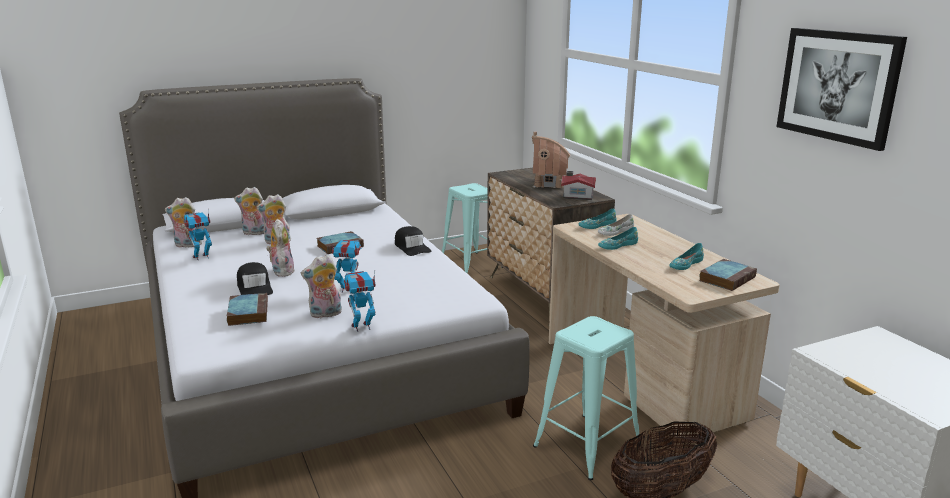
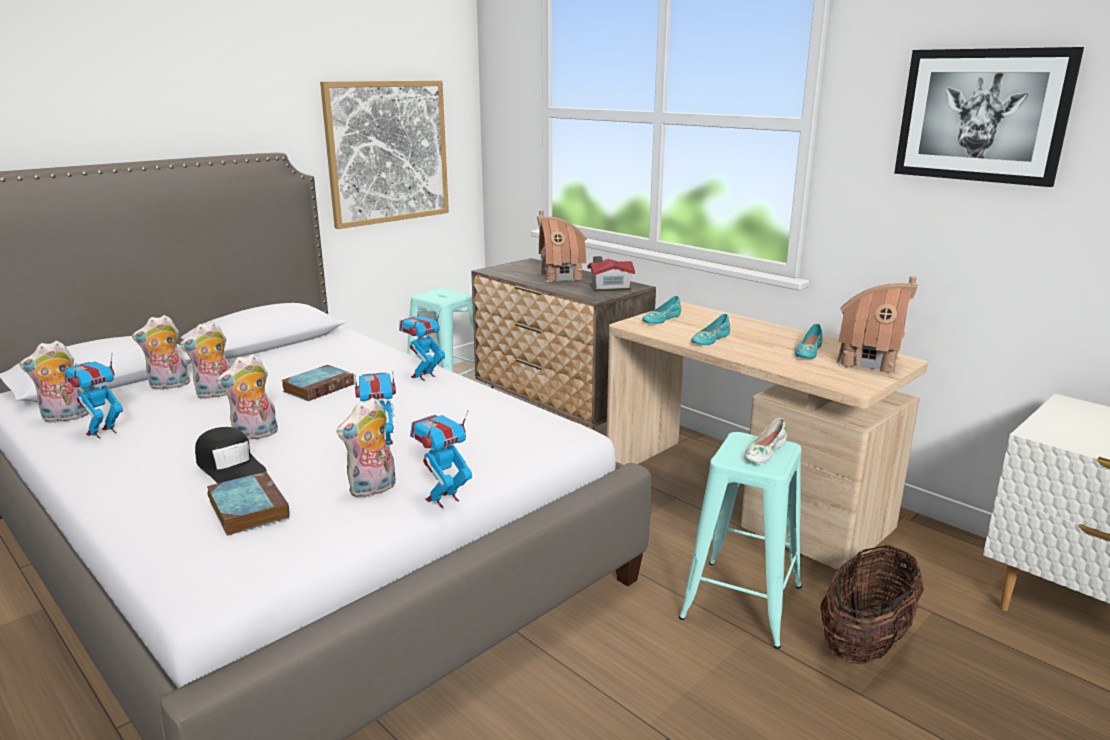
camera: 20 degrees left, 0 degrees up
plush toy [266,219,295,277] -> plush toy turned 90 degrees counterclockwise [216,354,278,441]
black cap [395,226,431,256] -> toy robot [399,309,445,381]
white shoe [598,214,634,236] -> white shoe moved to [744,418,787,463]
book [699,259,757,291] -> toy house [836,276,918,373]
none -> picture [320,81,449,229]

